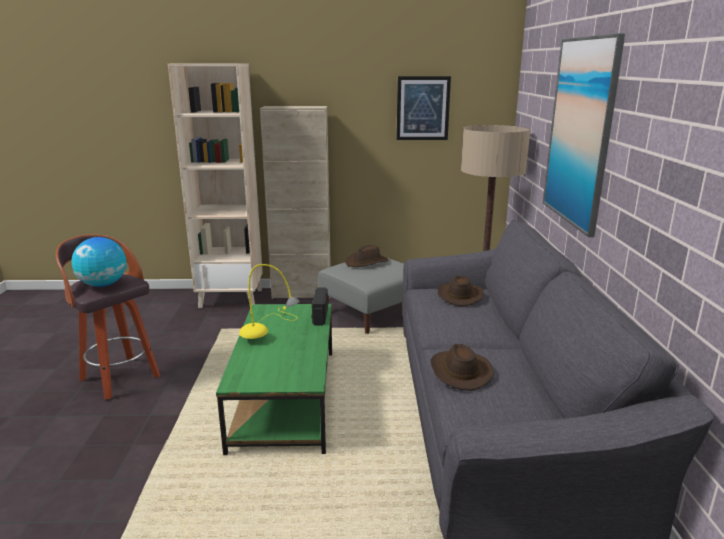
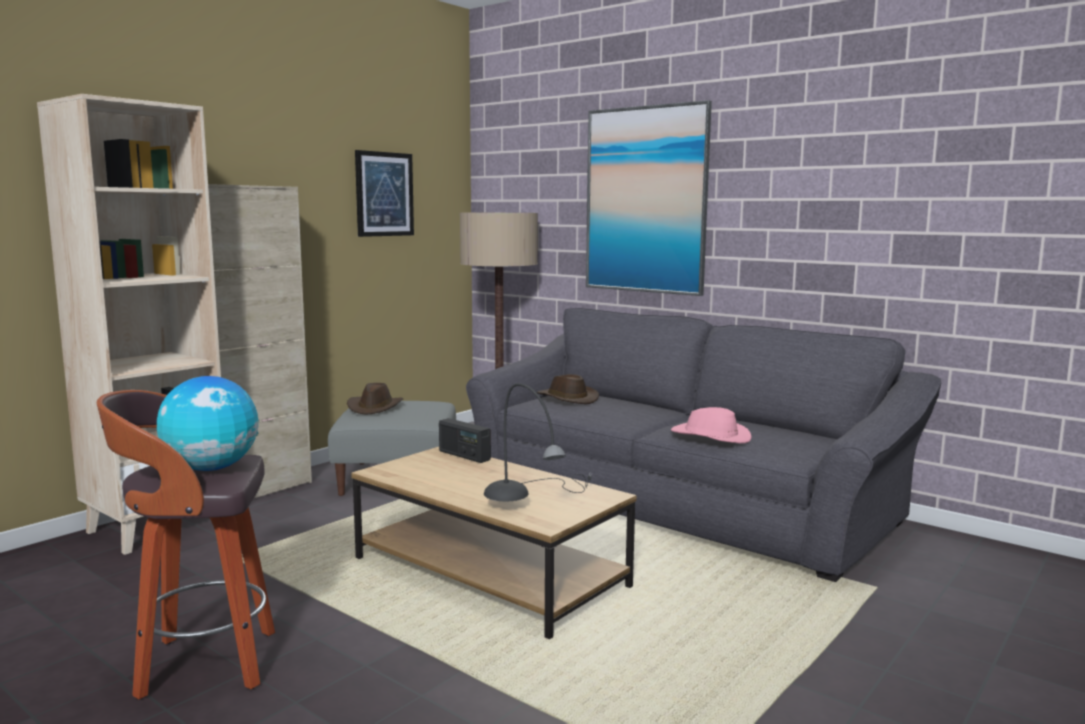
camera: 50 degrees left, 10 degrees down
green coffee table [216,304,332,455] -> brown coffee table [351,447,637,639]
yellow table lamp [239,264,300,339] -> none
brown hat [430,344,493,391] -> pink hat [671,407,752,443]
none -> grey table lamp [484,383,592,501]

